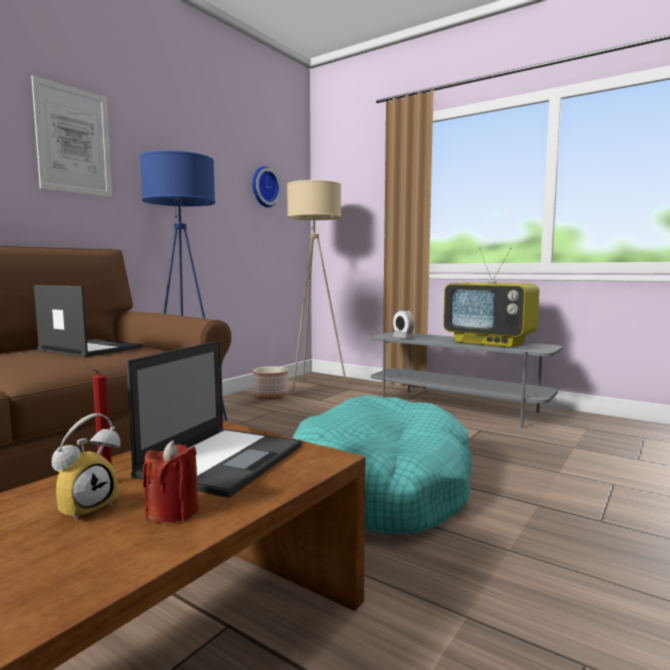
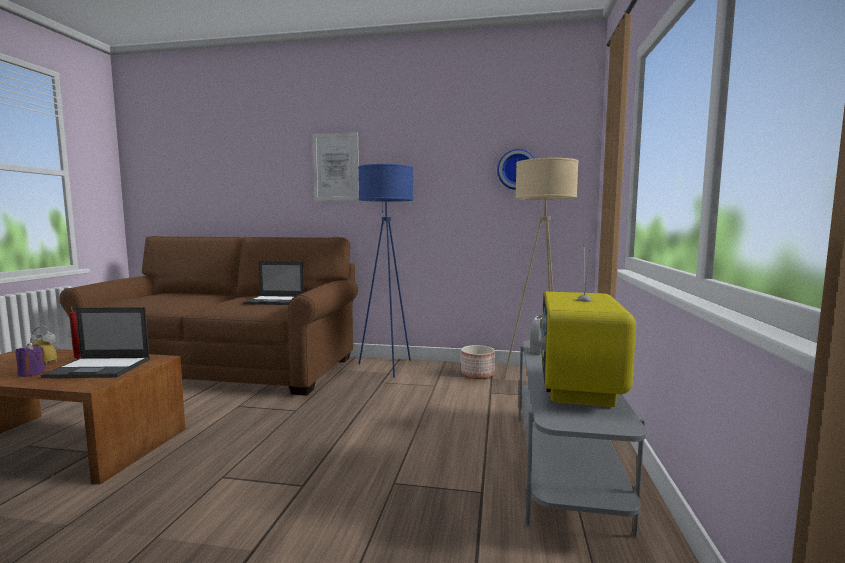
camera: 65 degrees right, 0 degrees up
laptop [34,285,143,357] -> laptop turned 90 degrees clockwise [243,261,304,305]
red candle [143,440,199,523] -> purple candle [15,343,45,377]
turquoise dog bed [293,395,472,533] -> none

